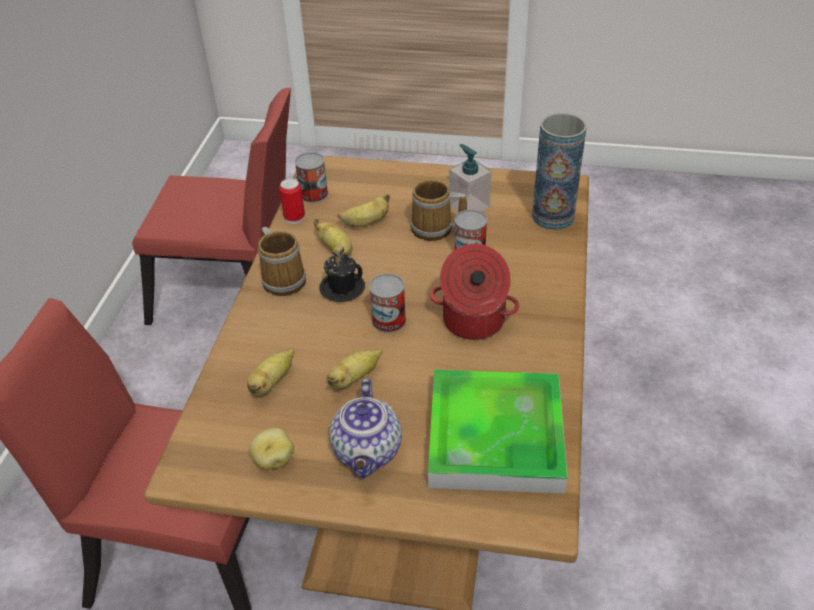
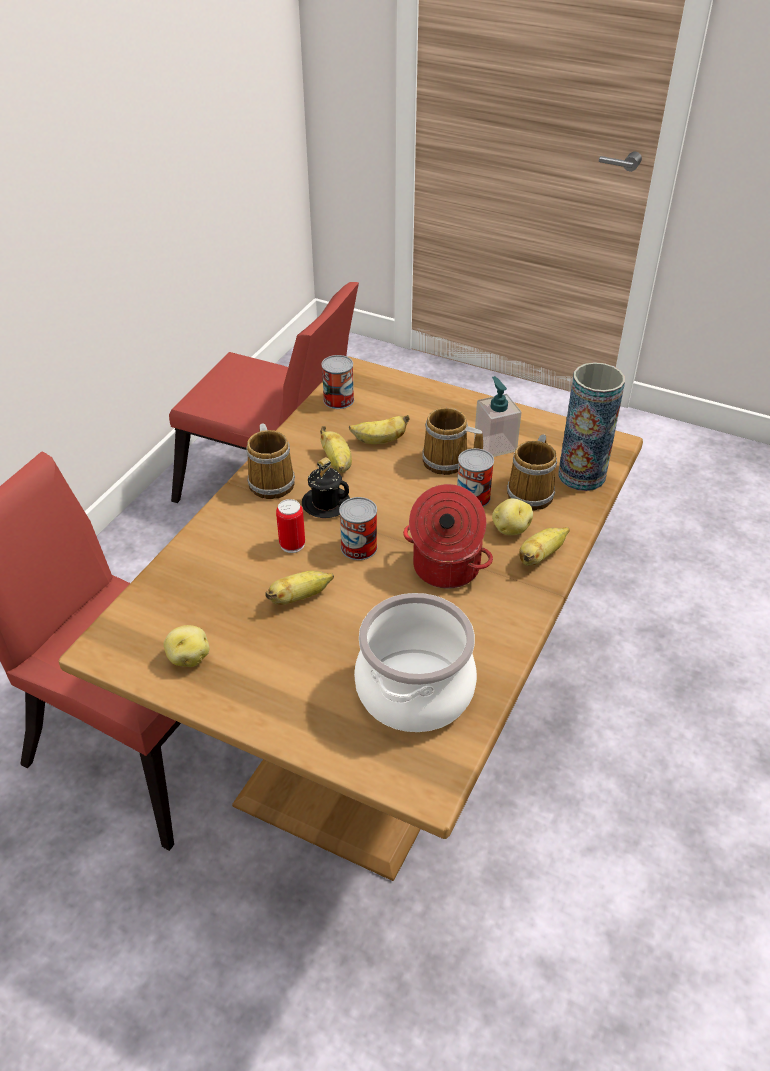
camera: 15 degrees right, 0 degrees up
banana [247,348,295,397] -> banana moved to [519,527,570,566]
can [279,178,305,224] -> can moved to [276,499,305,553]
teapot [329,379,402,478] -> none
tray [428,370,568,494] -> cooking pot [354,593,477,732]
none -> potato [492,498,533,535]
none -> mug [507,434,557,511]

